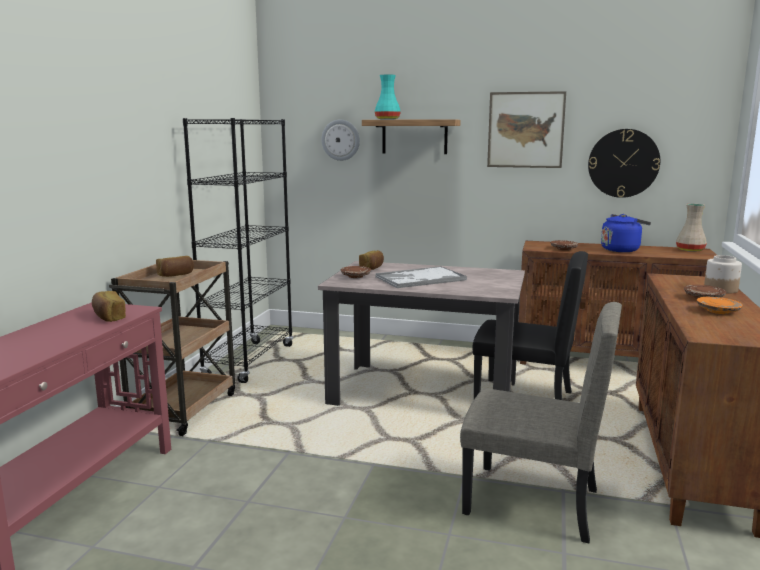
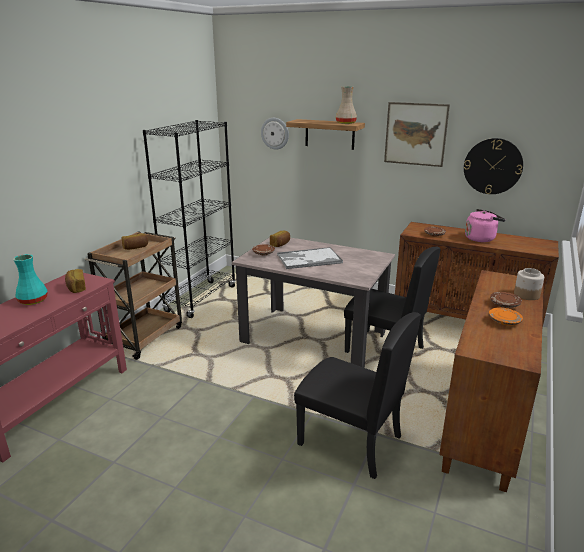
camera: 10 degrees right, 10 degrees up
turquoise vase [374,75,401,120] -> turquoise vase moved to [13,254,47,305]
beige chair [460,302,622,543] -> black chair [294,312,421,479]
blue kettle [601,214,651,252] -> pink kettle [465,209,506,242]
beige vase [676,204,707,252] -> beige vase moved to [336,86,357,124]

